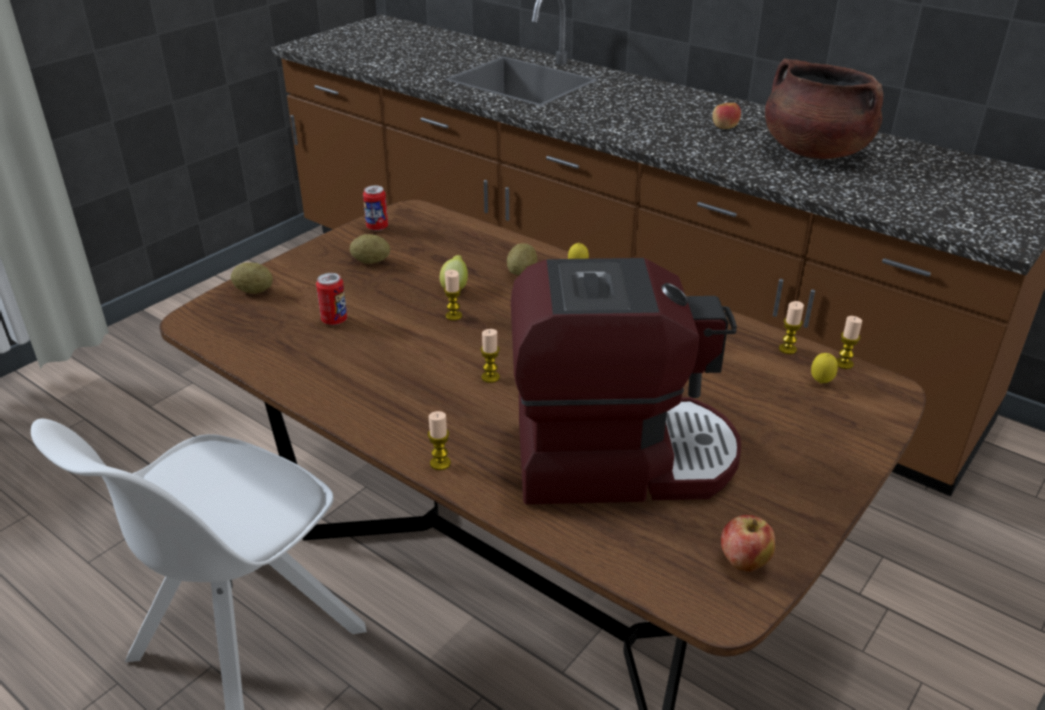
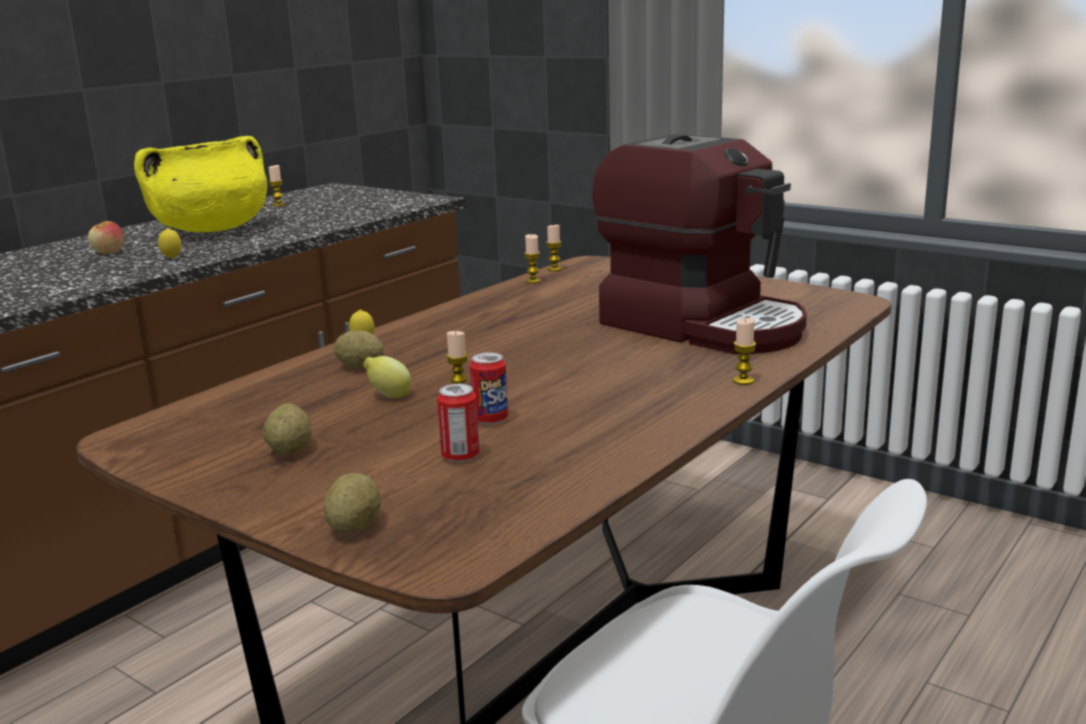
camera: 90 degrees left, 15 degrees down
can [363,185,388,231] -> can moved to [470,352,508,425]
candle [481,329,500,383] -> candle moved to [269,165,285,206]
coffee machine [511,258,741,505] -> coffee machine turned 135 degrees clockwise [592,134,807,354]
apple [721,515,775,572] -> none
brown cooking pot [765,58,884,159] -> yellow cooking pot [134,136,267,232]
lemon [811,353,838,383] -> lemon moved to [158,228,182,259]

